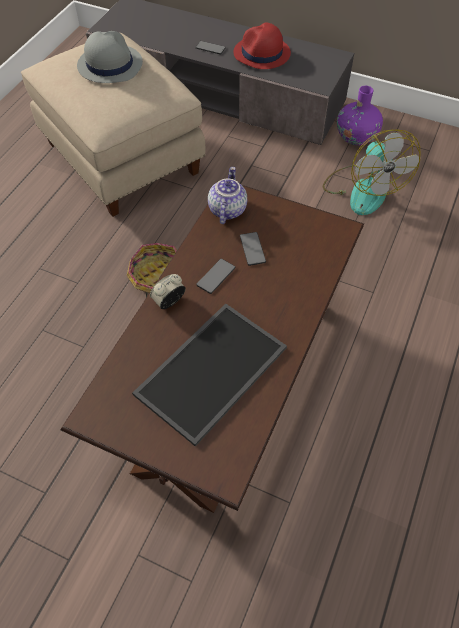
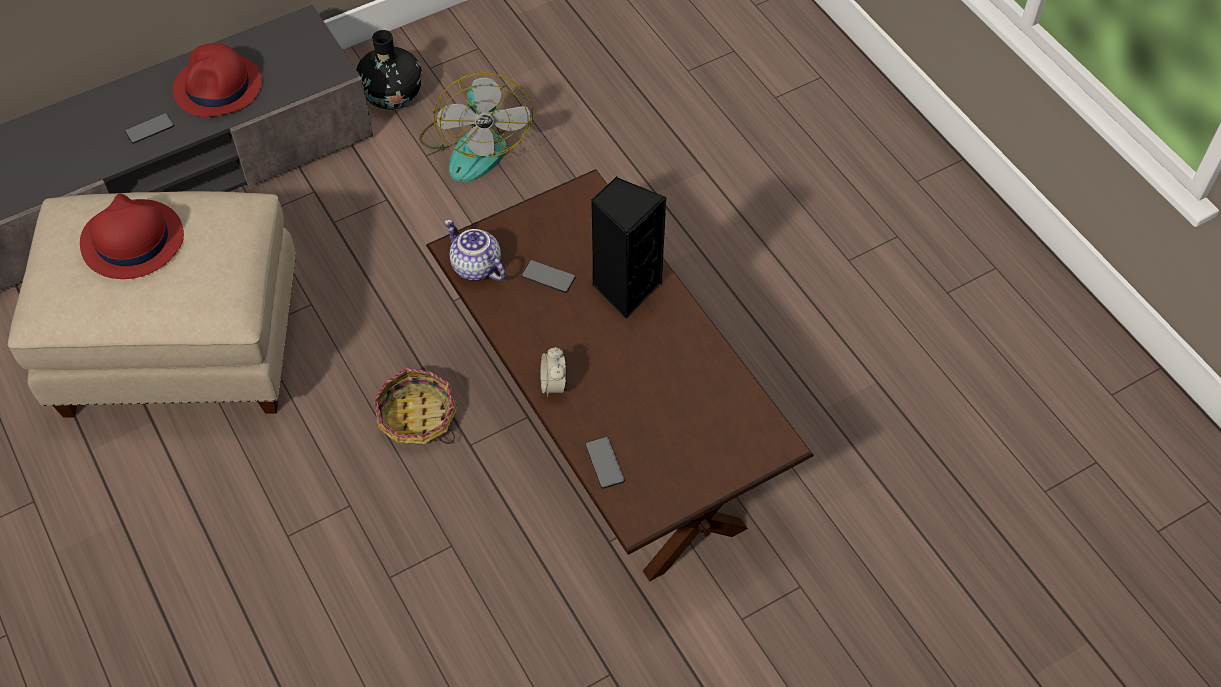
camera: 55 degrees left, 0 degrees up
grey hat [77,31,143,83] -> red hat [80,194,184,279]
tray [132,304,287,447] -> none
phone [196,259,235,294] -> phone moved to [585,437,625,489]
fan [323,129,421,215] -> fan turned 60 degrees clockwise [419,72,533,182]
purple vase [337,86,383,146] -> black vase [356,30,422,110]
none -> black speaker [591,177,667,319]

